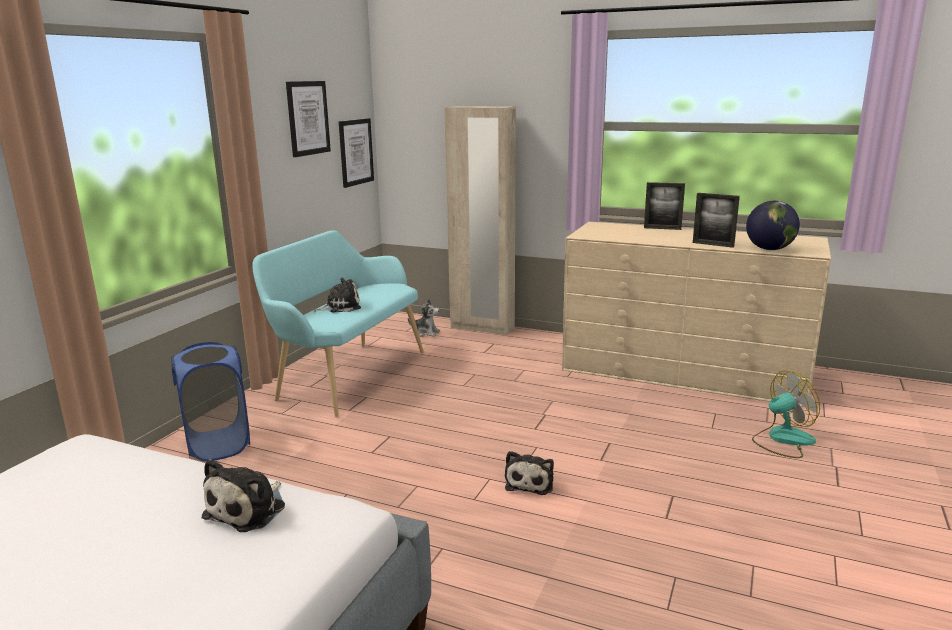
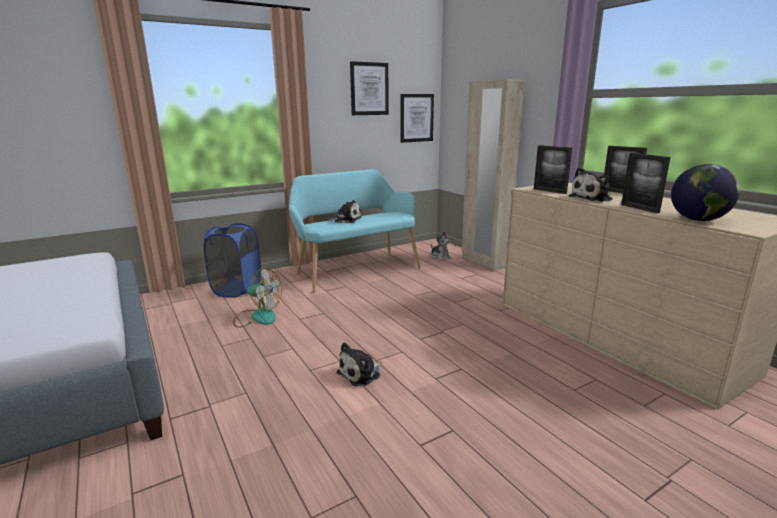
camera: 35 degrees right, 0 degrees up
plush toy [202,459,285,532] -> plush toy moved to [569,168,613,202]
fan [752,370,820,458] -> fan moved to [233,268,282,328]
none -> picture frame [534,145,572,194]

